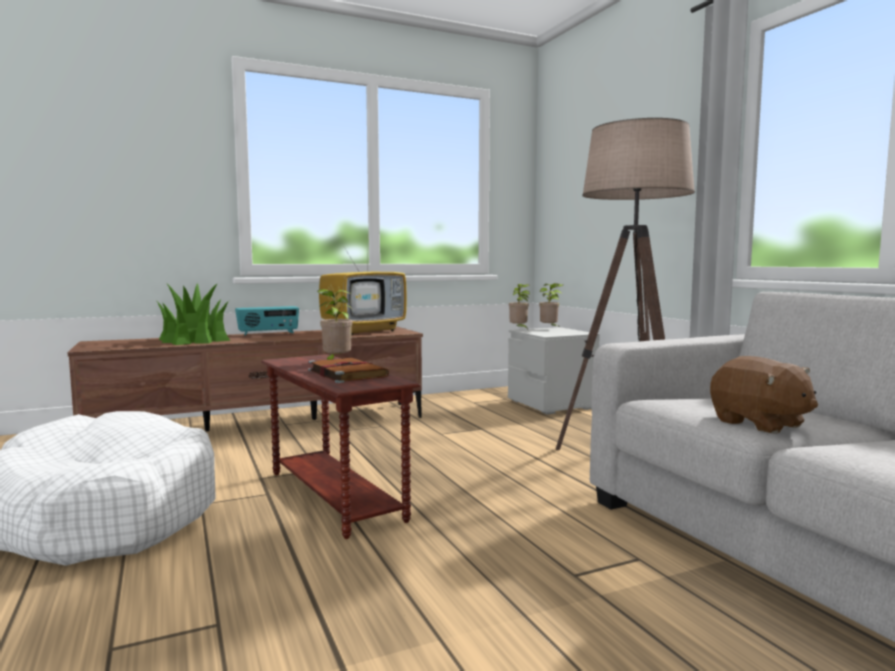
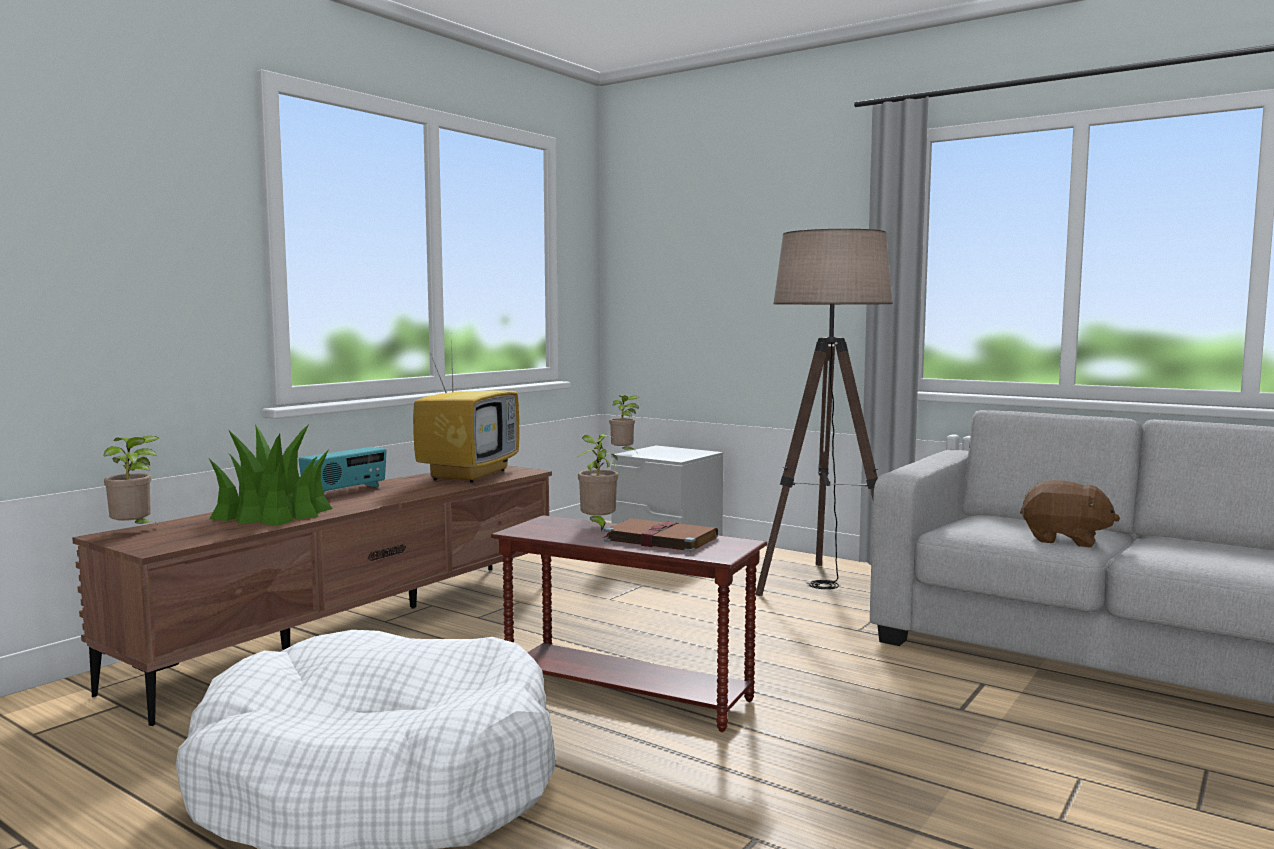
camera: 30 degrees left, 0 degrees up
potted plant [539,283,563,326] -> potted plant moved to [104,436,159,524]

